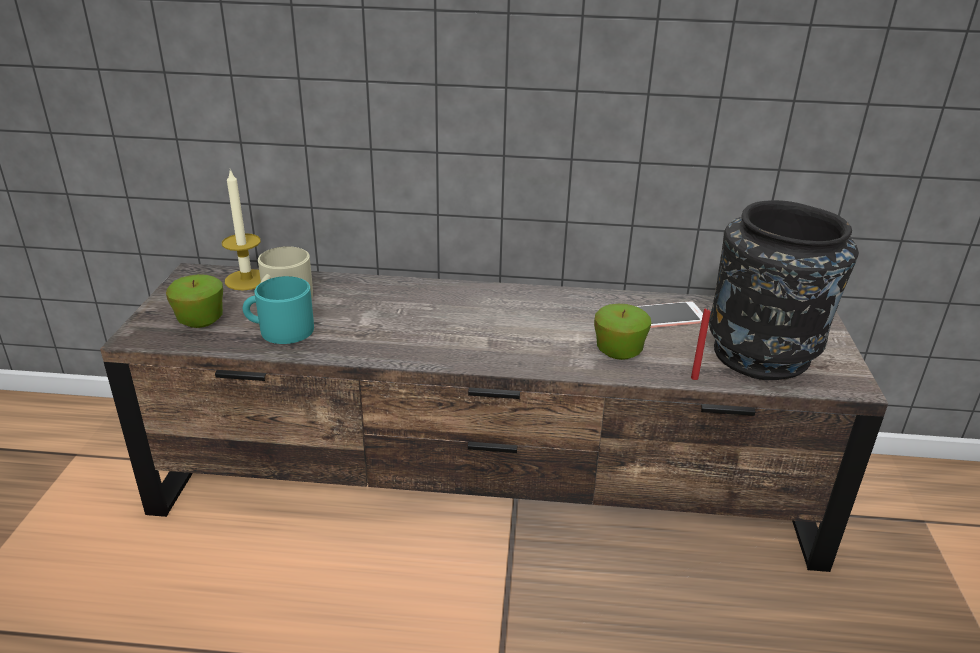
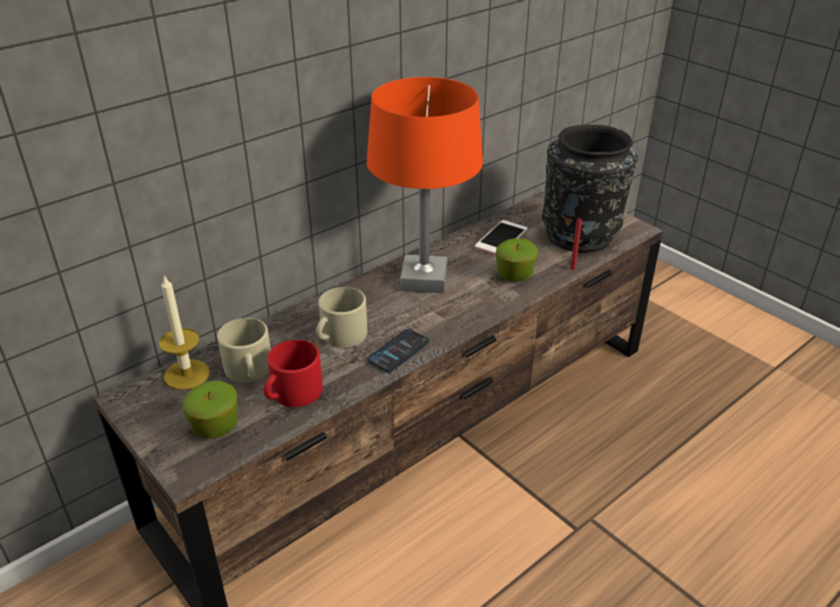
camera: 45 degrees left, 5 degrees up
turquoise mug [243,276,314,344] -> red mug [264,340,322,407]
none -> beige mug [316,287,367,348]
none -> orange table lamp [367,77,483,293]
none -> phone [367,329,429,373]

